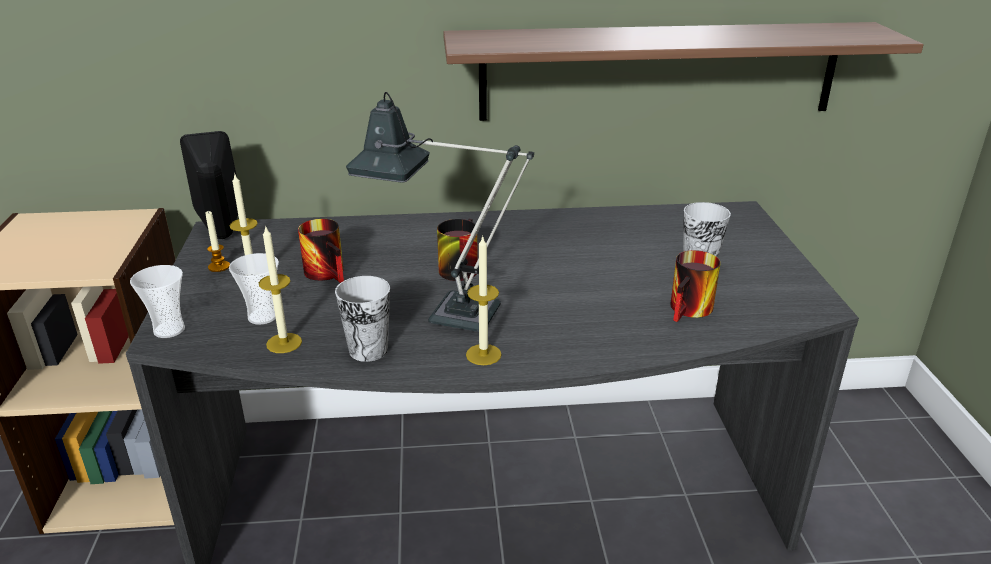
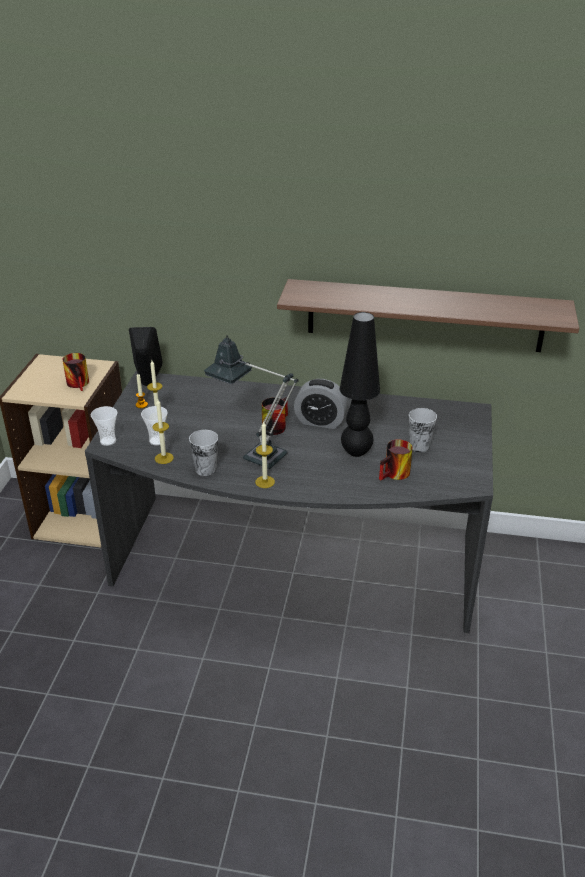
camera: 15 degrees right, 5 degrees up
mug [298,219,344,283] -> mug moved to [62,353,89,391]
none -> alarm clock [294,379,348,429]
none -> black table lamp [339,312,380,457]

